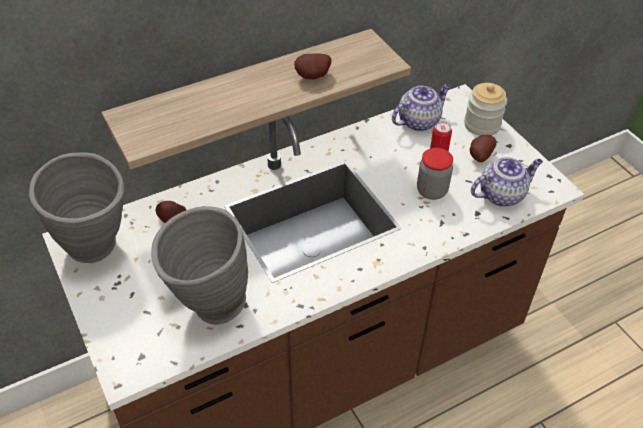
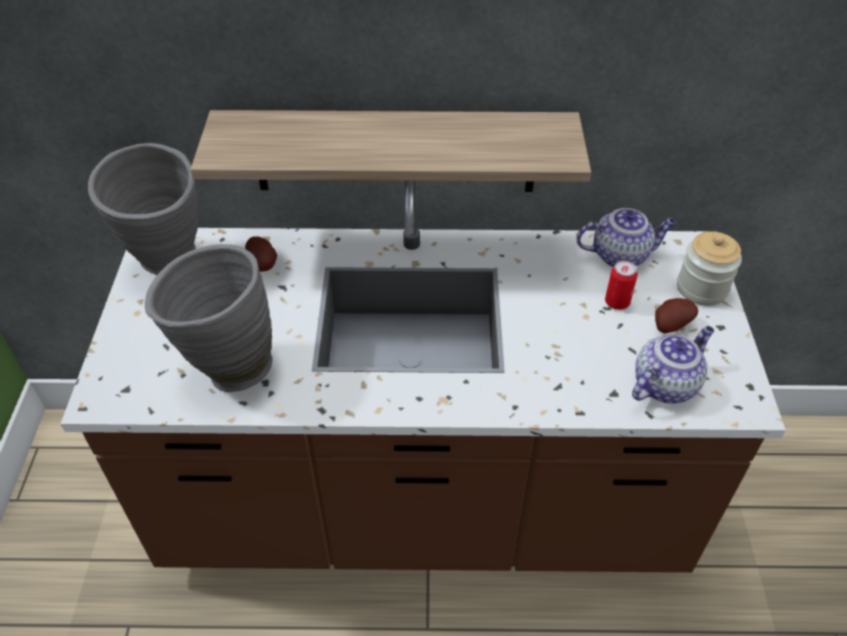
camera: 30 degrees right, 0 degrees up
potato [294,53,331,80] -> none
jar [417,148,453,200] -> none
teapot [471,157,543,207] -> teapot turned 45 degrees counterclockwise [632,326,714,403]

